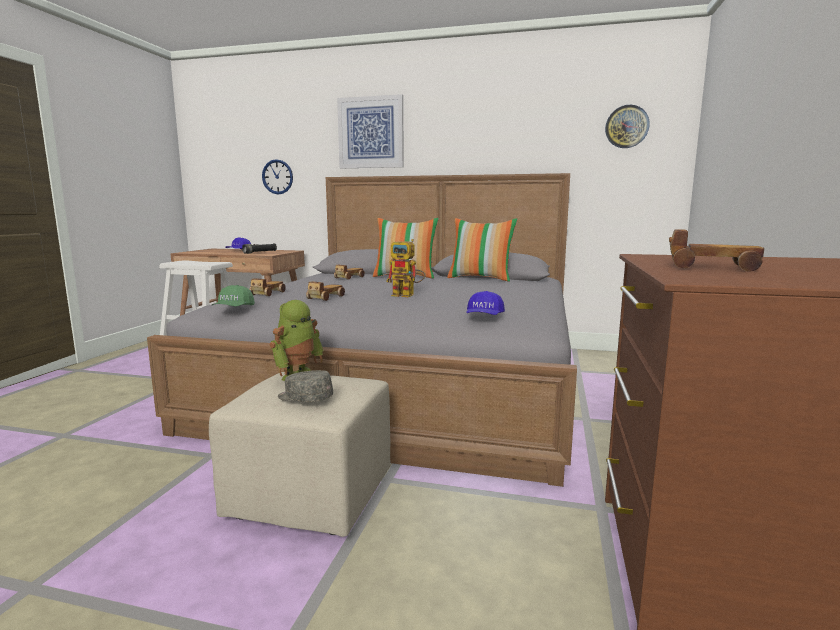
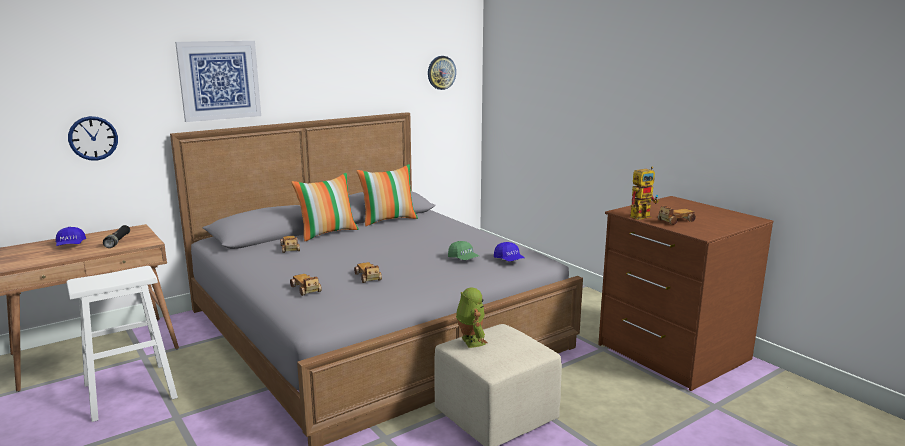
camera: 50 degrees left, 5 degrees up
green cap [212,285,255,307] -> green cap moved to [448,241,479,260]
grey cap [278,370,333,402] -> none
toy robot [386,239,426,297] -> toy robot moved to [630,167,659,220]

